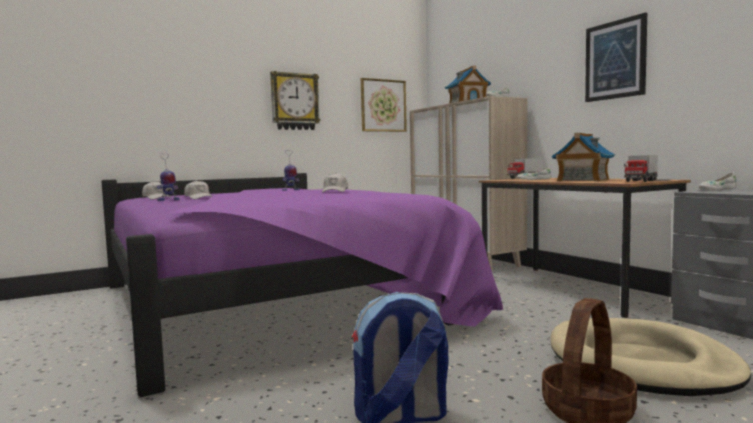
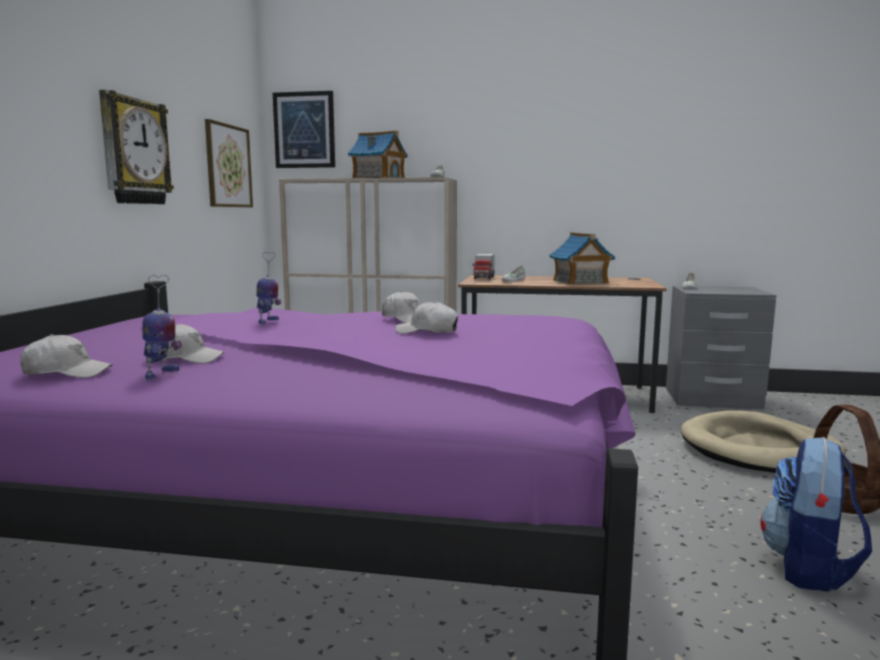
camera: 50 degrees left, 5 degrees up
picture [585,13,647,102] -> picture moved to [273,91,335,168]
toy truck [624,155,658,182] -> none
none -> white cap [395,301,458,334]

